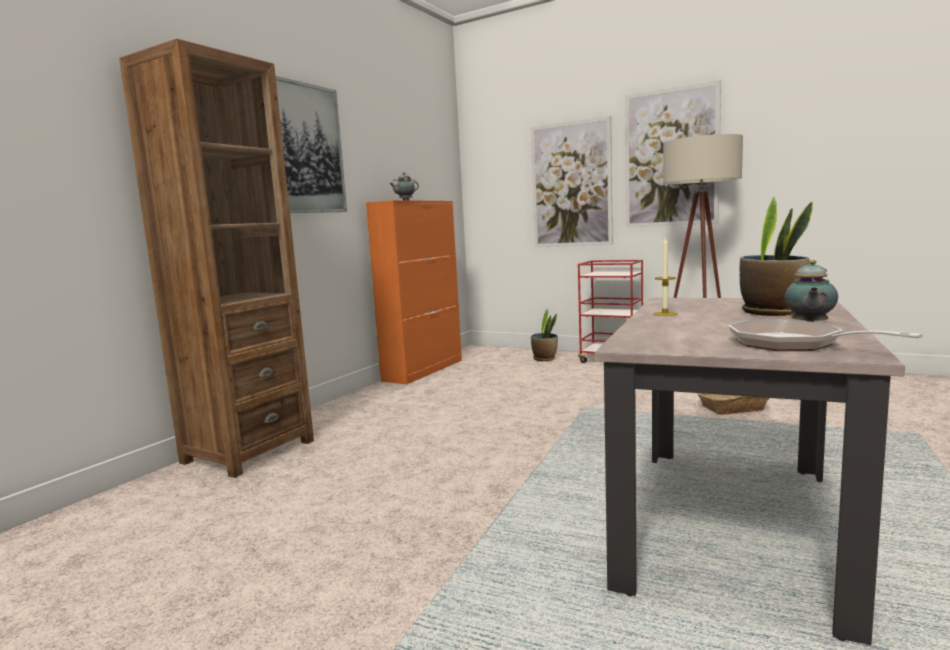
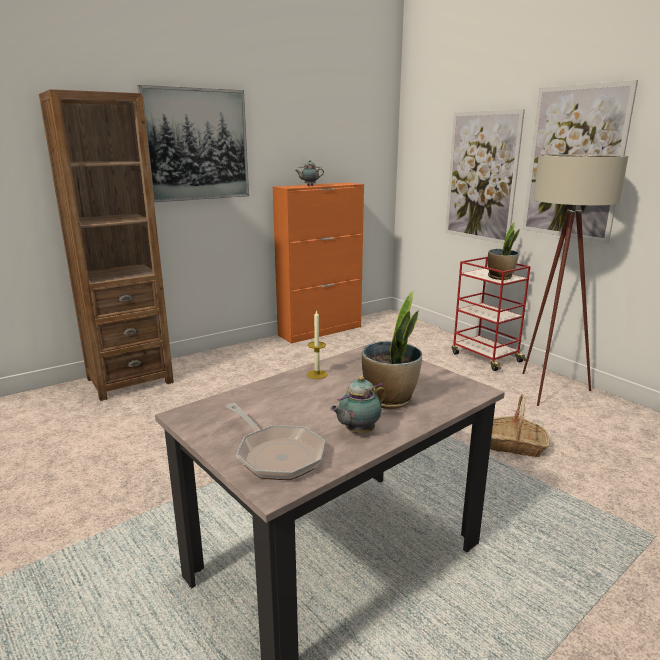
camera: 25 degrees right, 10 degrees up
potted plant [531,308,558,361] -> potted plant moved to [488,222,520,280]
frying pan [728,319,923,351] -> frying pan turned 150 degrees clockwise [226,403,325,480]

